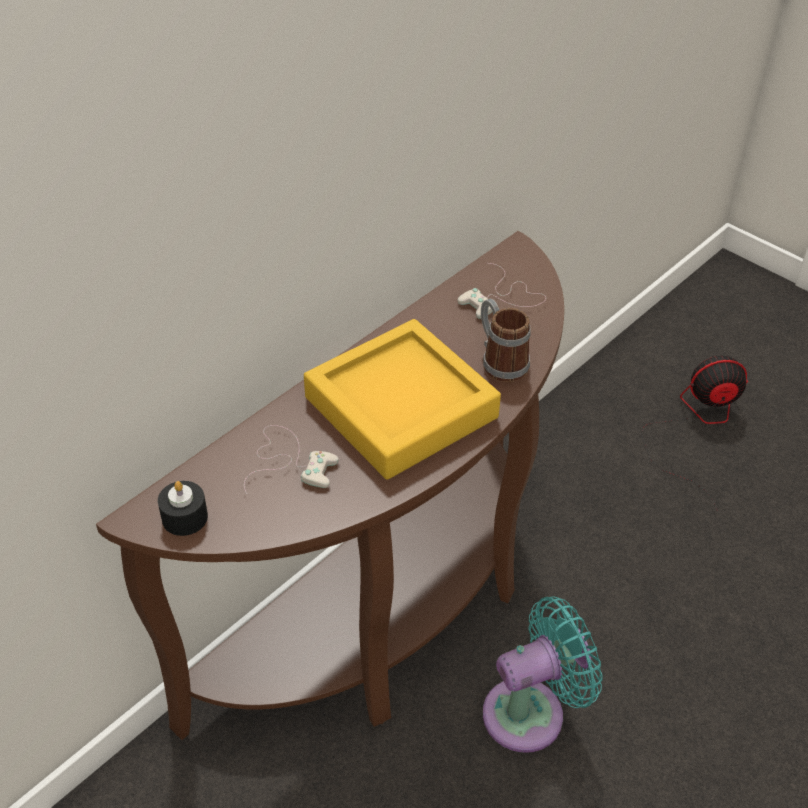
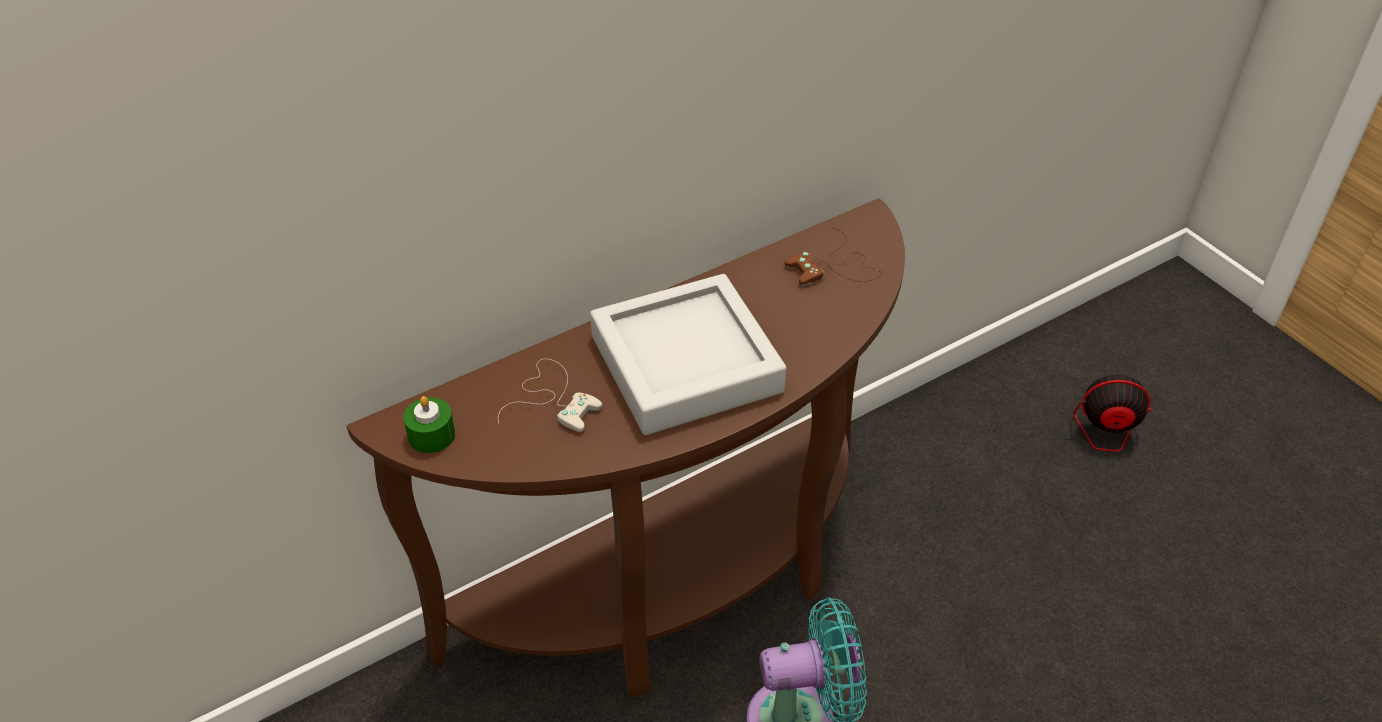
camera: 15 degrees right, 0 degrees up
black candle [158,481,208,536] -> green candle [403,396,455,453]
yellow tray [304,319,501,480] -> grey tray [590,274,787,435]
white game controller [457,263,546,319] -> brown game controller [785,227,882,285]
mug [481,299,531,382] -> none

